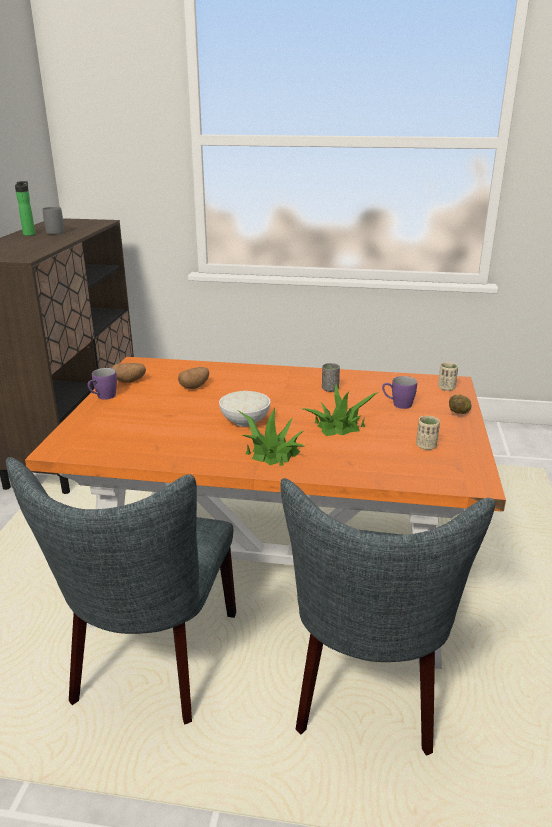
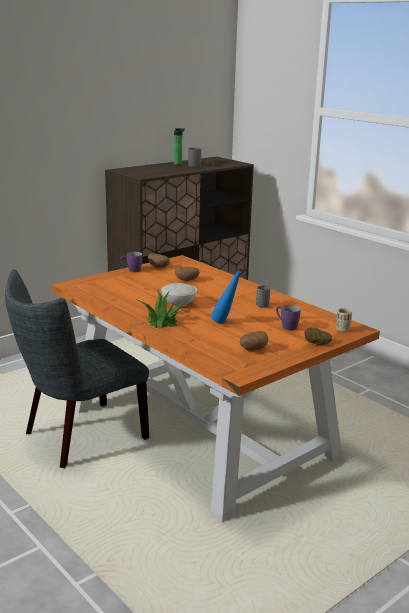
camera: 40 degrees right, 5 degrees down
grey chair [280,478,495,756] -> none
potted plant [302,384,379,436] -> blue bottle [211,266,243,324]
beige cup [416,416,440,450] -> potato [240,331,268,351]

